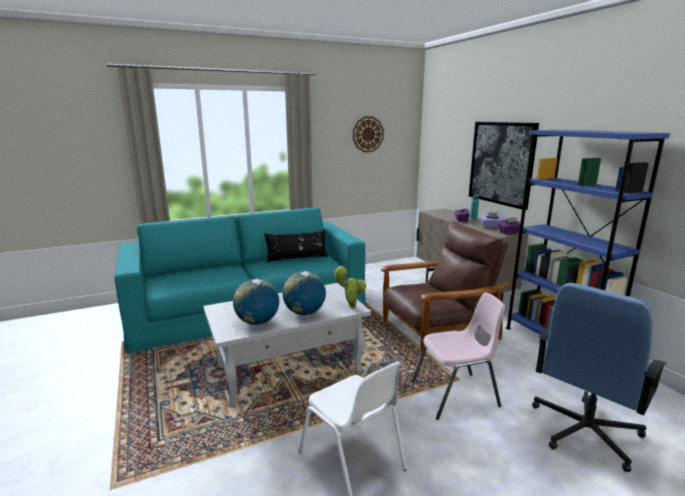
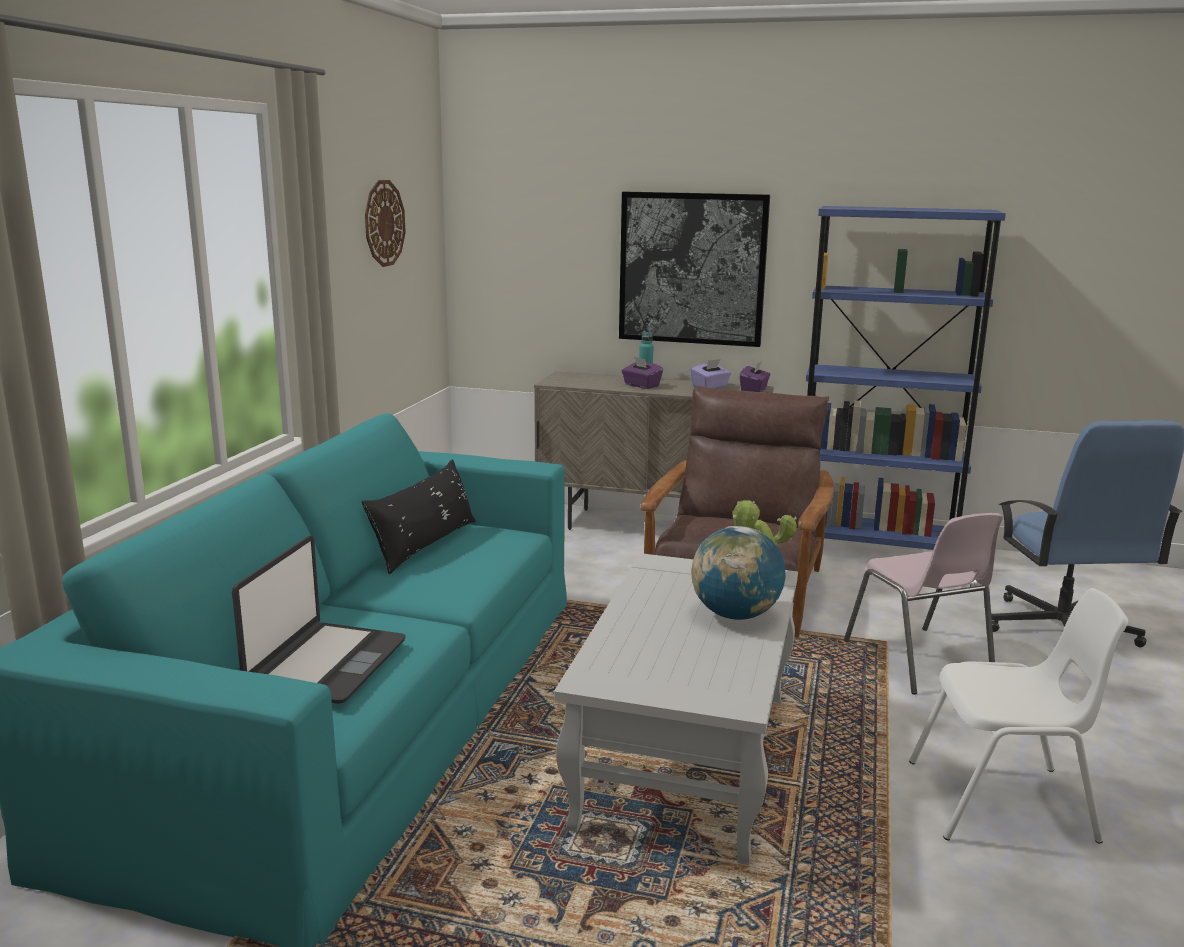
camera: 50 degrees left, 0 degrees up
globe [233,278,279,325] -> none
pink chair [412,293,506,420] -> pink chair turned 135 degrees clockwise [844,513,1003,694]
none -> laptop [232,536,406,704]

